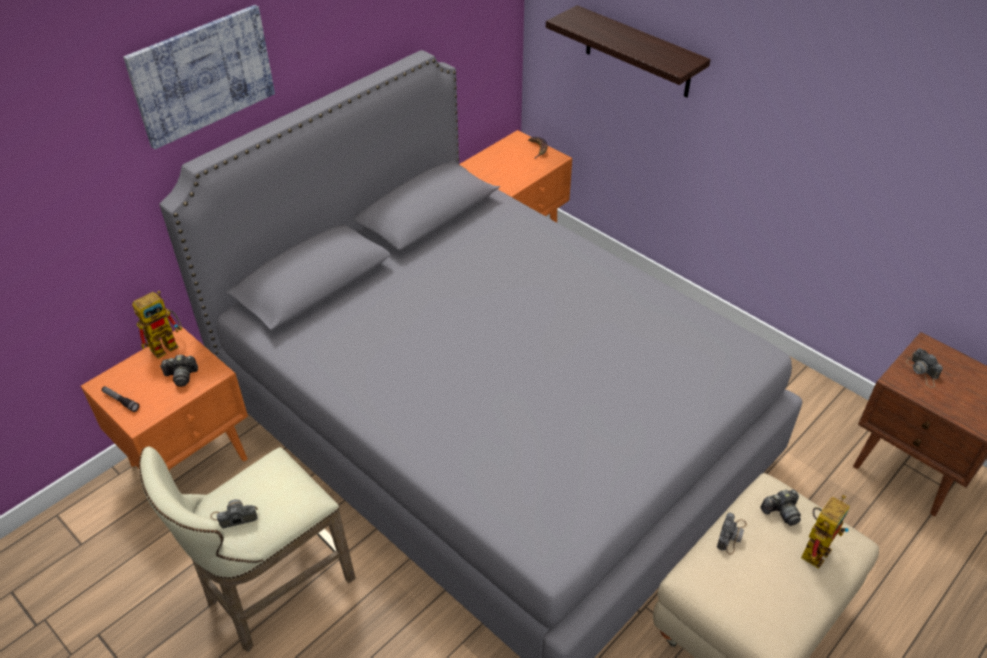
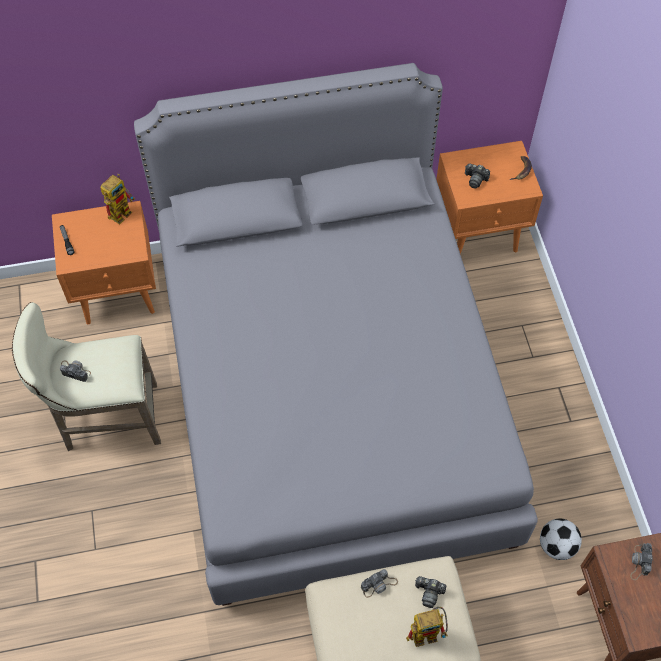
camera: 35 degrees right, 15 degrees up
picture [123,5,275,149] -> none
toy robot [132,291,182,359] -> toy robot turned 45 degrees counterclockwise [101,174,135,225]
camera [160,354,198,387] -> camera moved to [465,163,490,189]
shelf [546,5,711,97] -> none
none -> football [540,519,582,560]

